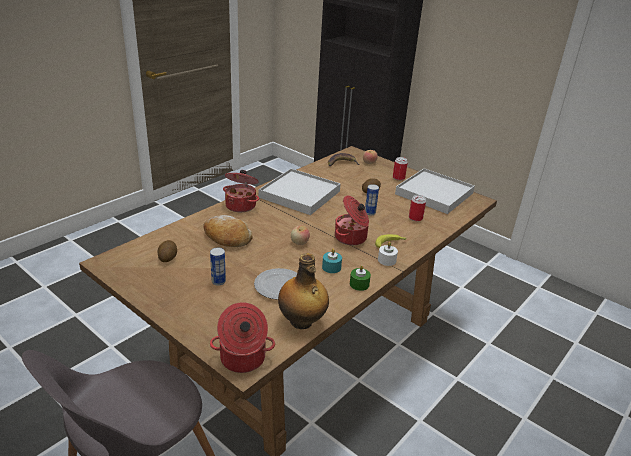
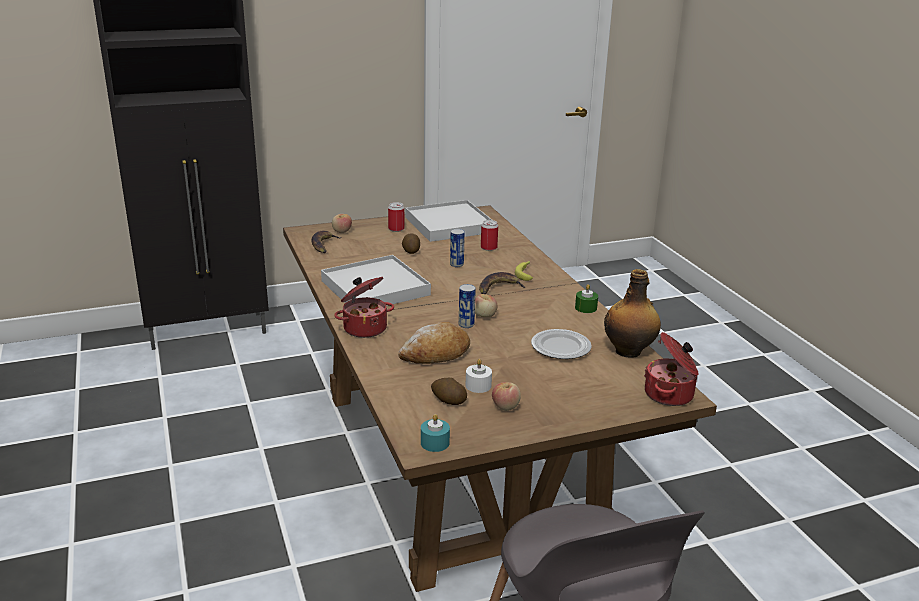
camera: 60 degrees left, 5 degrees down
can [210,248,226,286] -> can moved to [459,284,476,328]
turquoise candle [322,248,342,273] -> turquoise candle moved to [421,414,450,452]
cooking pot [335,196,369,245] -> banana [479,272,525,294]
white candle [378,242,398,266] -> white candle moved to [466,359,492,393]
none -> apple [492,382,521,411]

